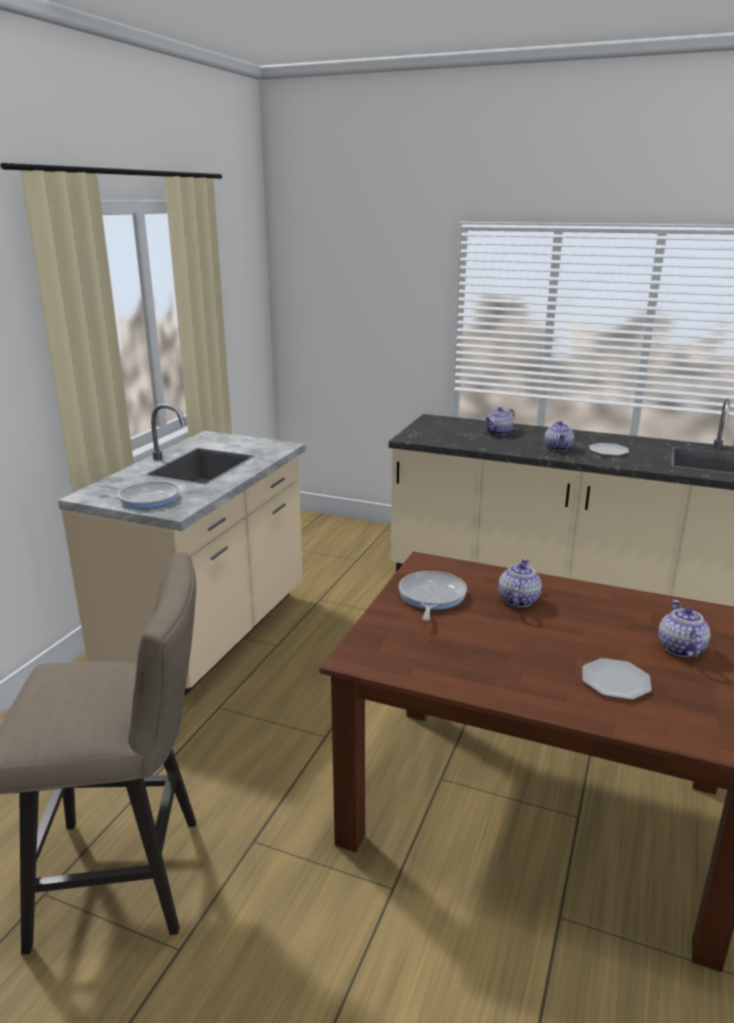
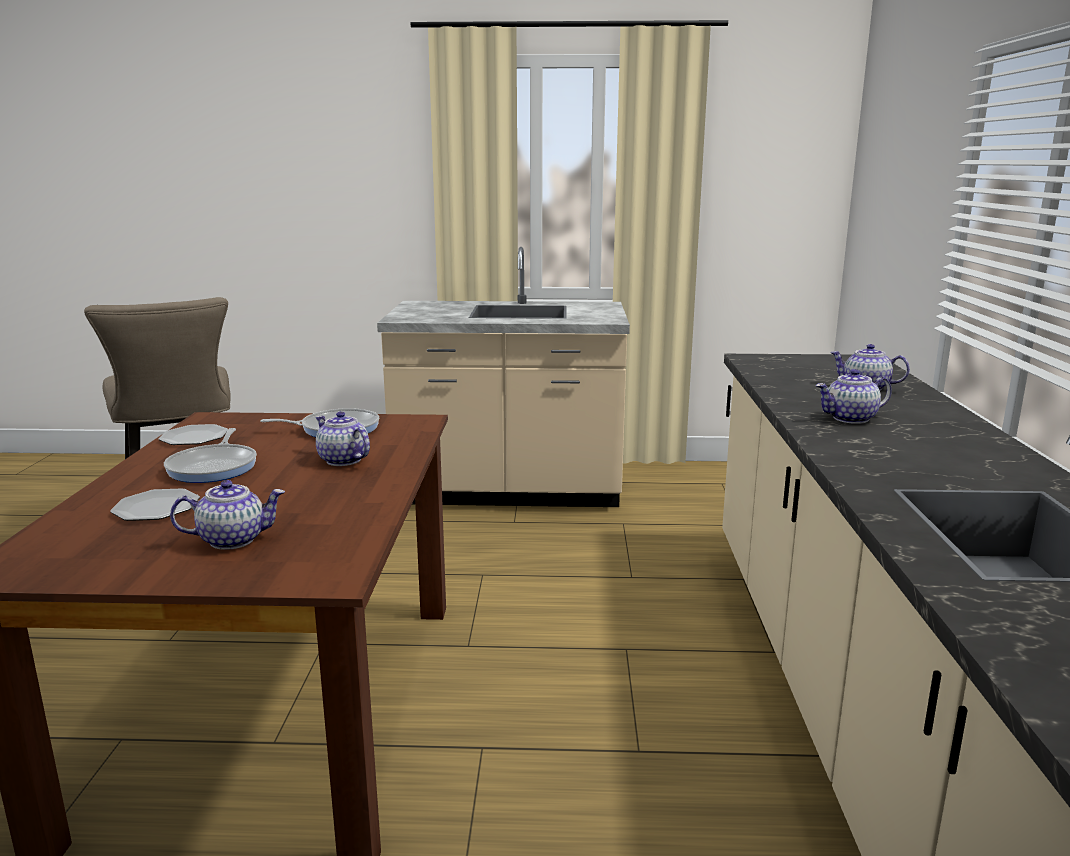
camera: 70 degrees right, 5 degrees down
frying pan [96,481,179,509] -> frying pan moved to [164,428,257,483]
teapot [498,559,542,607] -> teapot turned 135 degrees counterclockwise [316,411,370,466]
plate [589,443,629,456] -> plate moved to [158,424,228,445]

